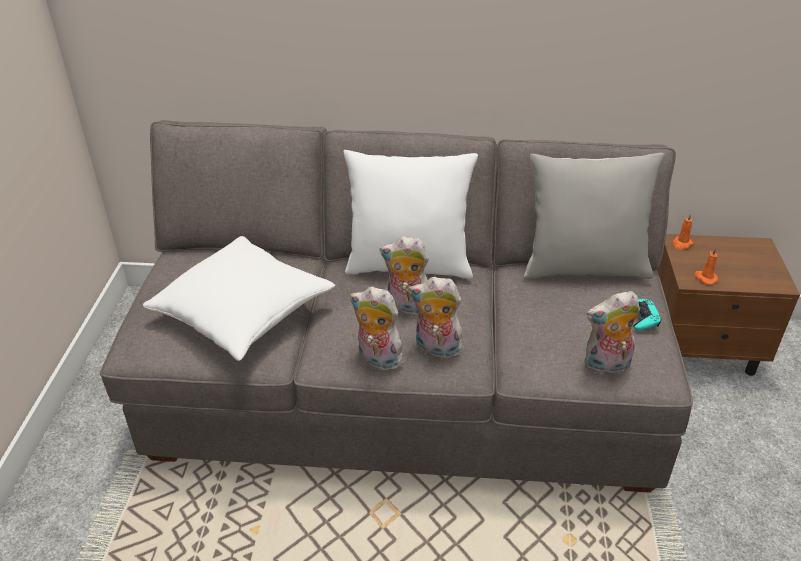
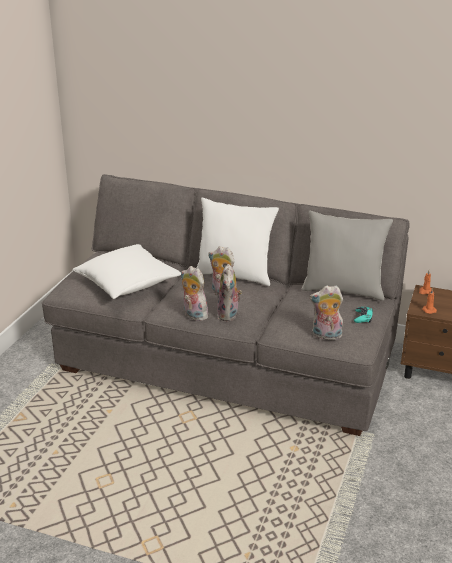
camera: 15 degrees right, 10 degrees down
plush toy [409,277,462,359] -> plush toy turned 120 degrees counterclockwise [217,264,242,321]

